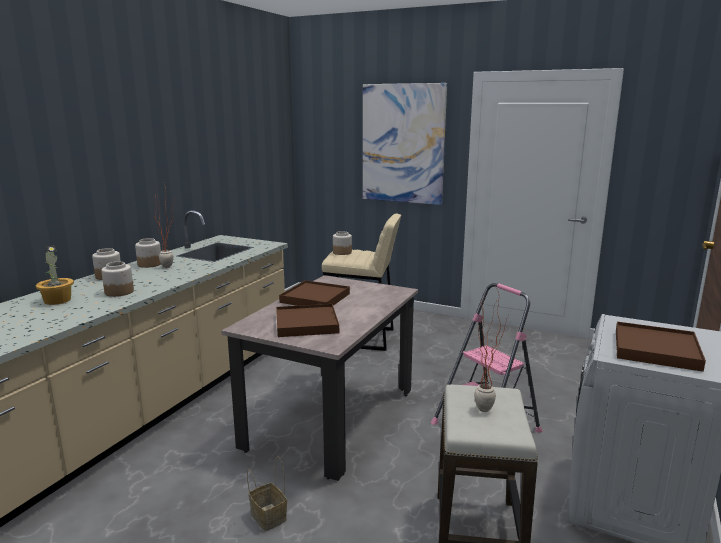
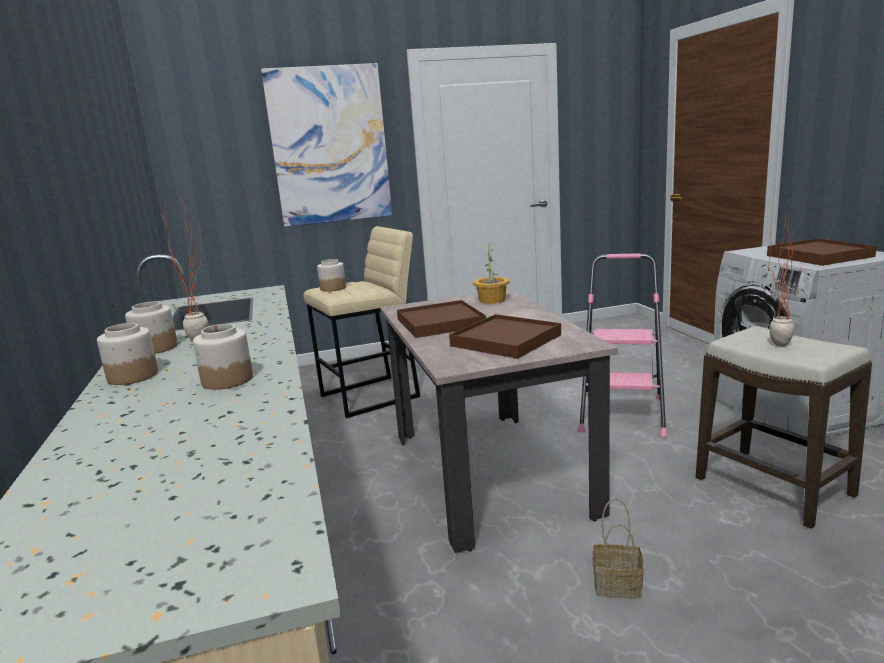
camera: 40 degrees left, 0 degrees up
potted plant [36,245,74,305] -> potted plant moved to [473,240,509,304]

